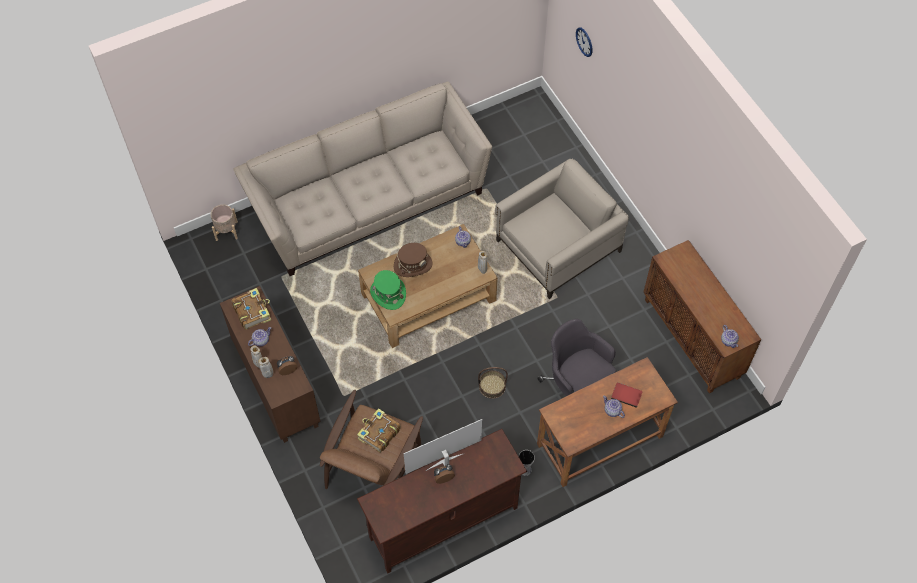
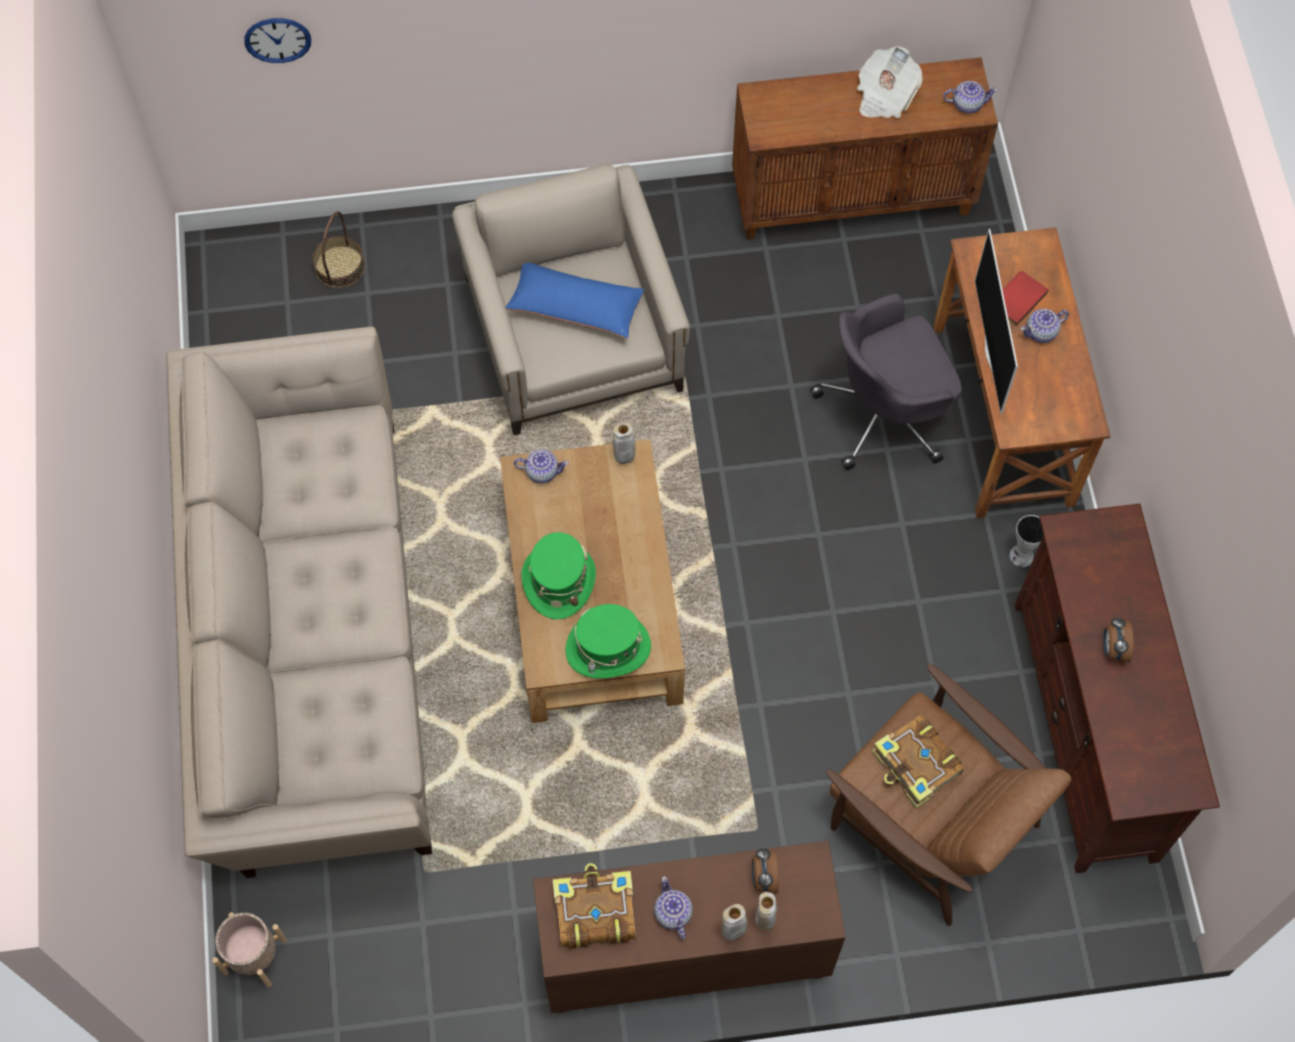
camera: 70 degrees left, 5 degrees up
brown hat [394,243,433,277] -> green hat [522,532,596,619]
television [404,419,482,474] -> television moved to [975,229,1018,414]
basket [478,367,508,399] -> basket moved to [312,211,365,288]
none -> blue pillow [506,263,644,338]
none -> newspaper [857,46,923,119]

